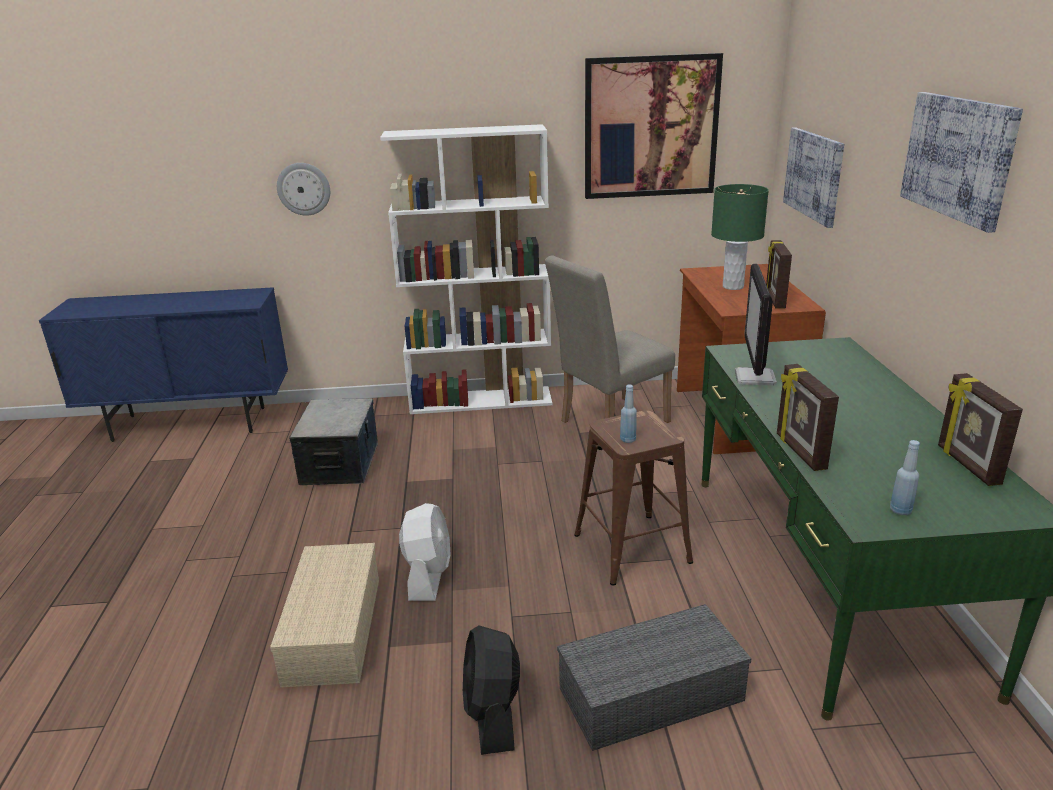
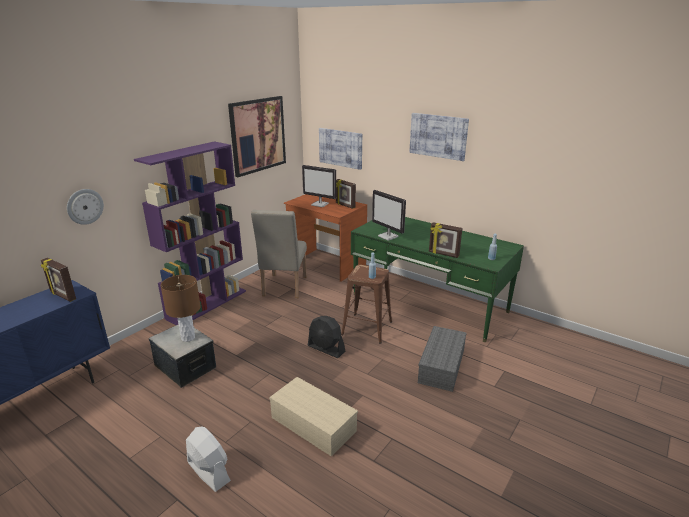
camera: 50 degrees left, 0 degrees up
white bookcase [380,124,552,414] -> purple bookcase [134,141,246,325]
white fan [399,503,451,601] -> white fan moved to [186,426,231,492]
black fan [463,626,520,755] -> black fan moved to [308,316,345,358]
green table lamp [711,184,769,290] -> monitor [302,165,336,207]
picture frame [938,373,1023,486] -> picture frame moved to [41,258,76,302]
none -> brown table lamp [161,275,201,342]

